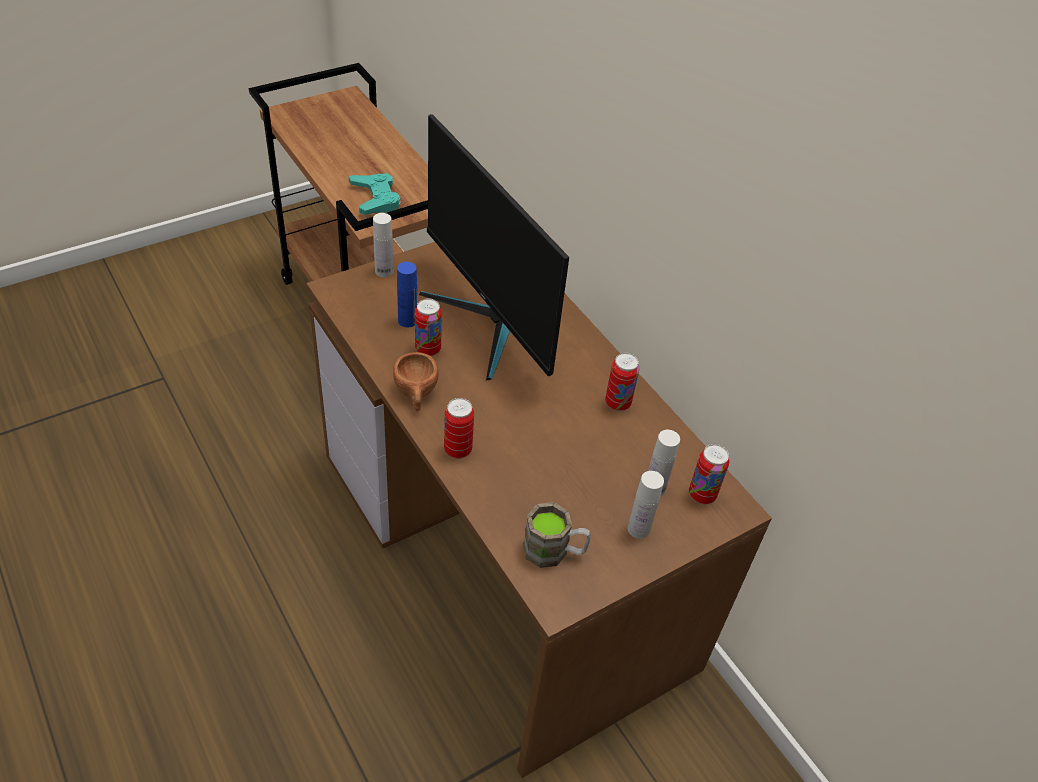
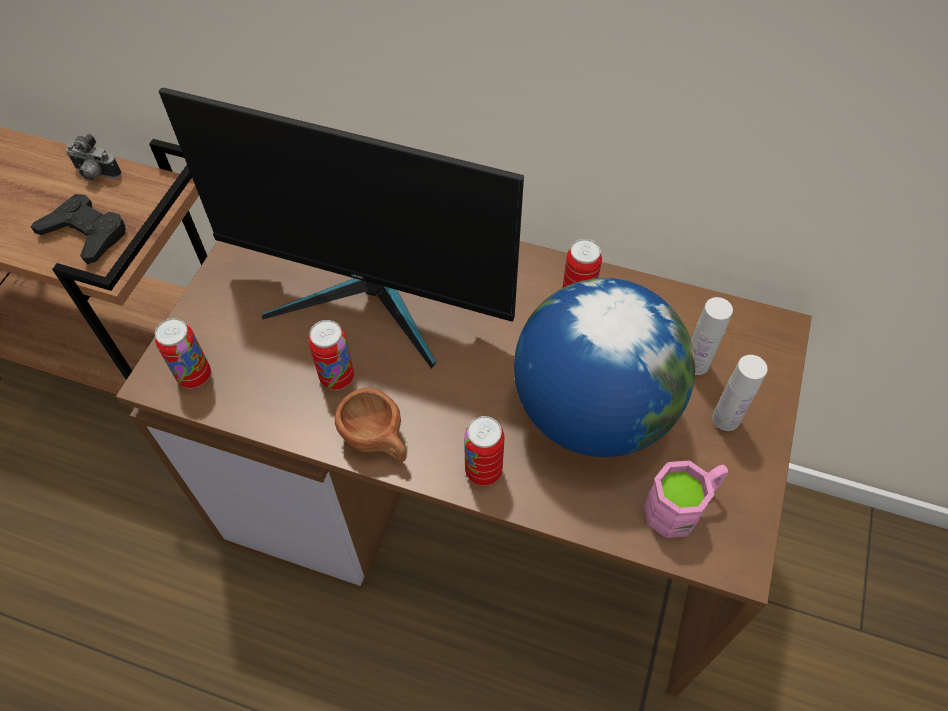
camera: 35 degrees left, 10 degrees up
turquoise game controller [349,173,400,215] -> black game controller [30,194,126,264]
white bottle [373,213,393,277] -> none
blue bottle [397,262,417,327] -> none
brown mug [523,502,591,568] -> pink mug [643,460,728,538]
can [689,444,729,505] -> can moved to [155,318,211,389]
none -> camera [66,134,122,181]
none -> globe [514,278,695,457]

